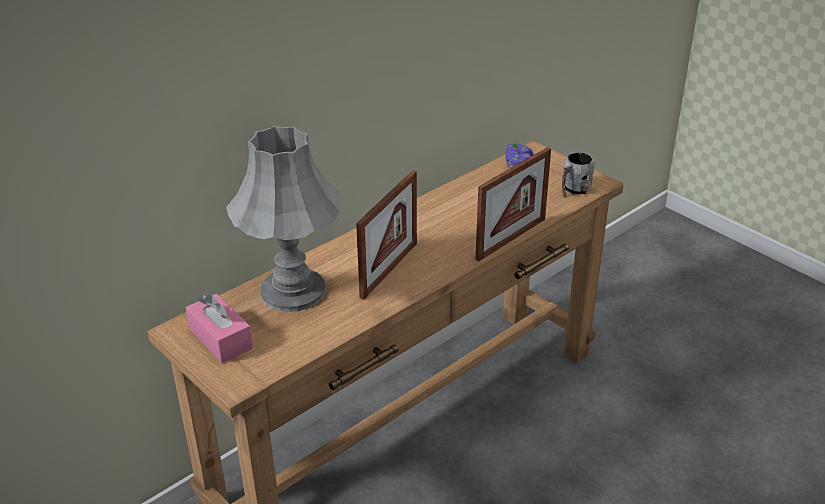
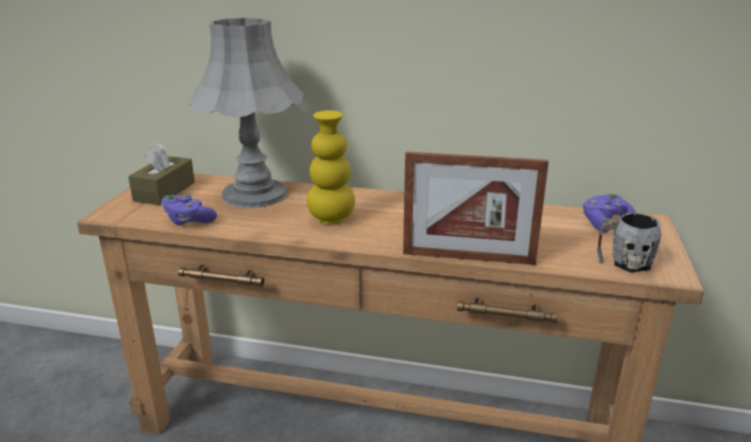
camera: 55 degrees right, 10 degrees down
pink tissue box [186,294,253,363] -> brown tissue box [128,142,195,205]
picture frame [356,170,417,300] -> yellow vase [307,110,355,225]
none -> purple game controller [161,194,217,225]

